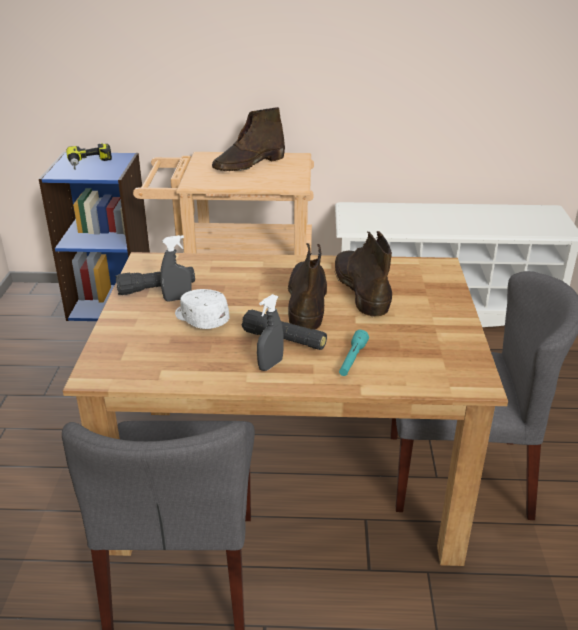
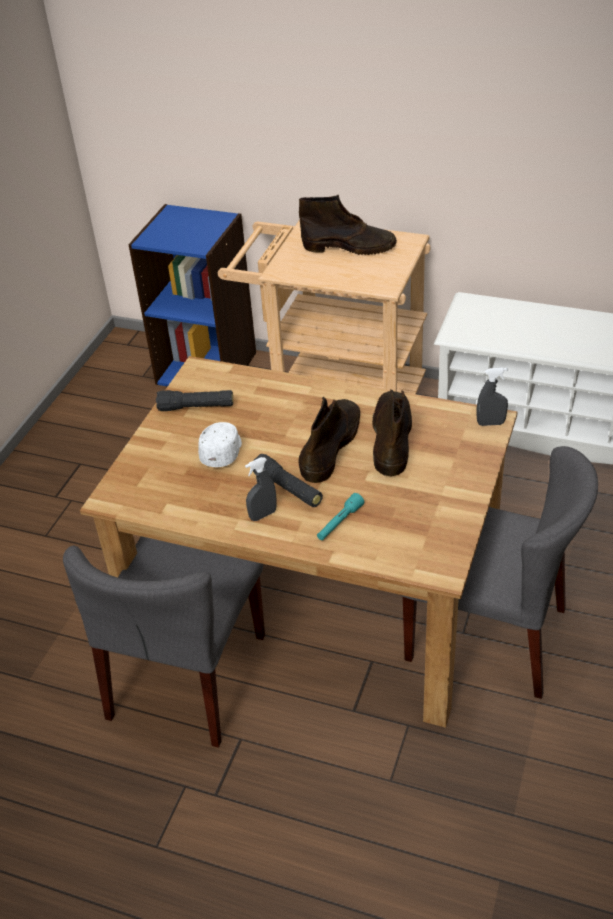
camera: 20 degrees right, 10 degrees up
power drill [66,143,112,170] -> none
grey spray bottle [160,235,192,302] -> grey spray bottle moved to [477,367,508,426]
white cap [175,289,230,329] -> white cap turned 45 degrees clockwise [198,422,242,467]
brown boot [212,107,285,171] -> brown boot turned 150 degrees counterclockwise [299,195,397,255]

